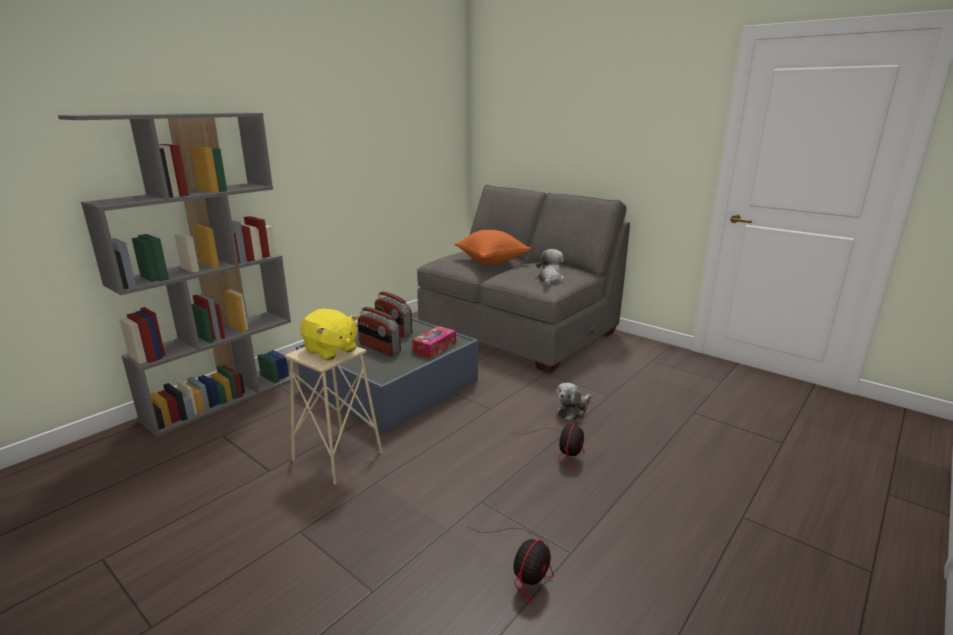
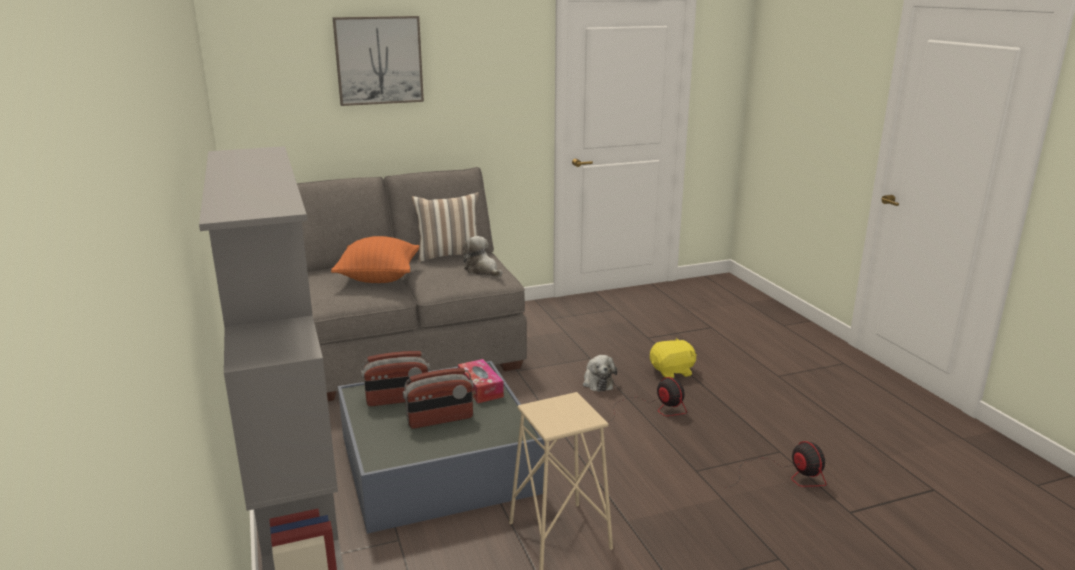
camera: 60 degrees left, 0 degrees up
yellow plush toy [300,309,358,360] -> yellow plush toy moved to [650,337,697,378]
none -> picture [333,16,424,106]
none -> pillow [412,192,479,262]

